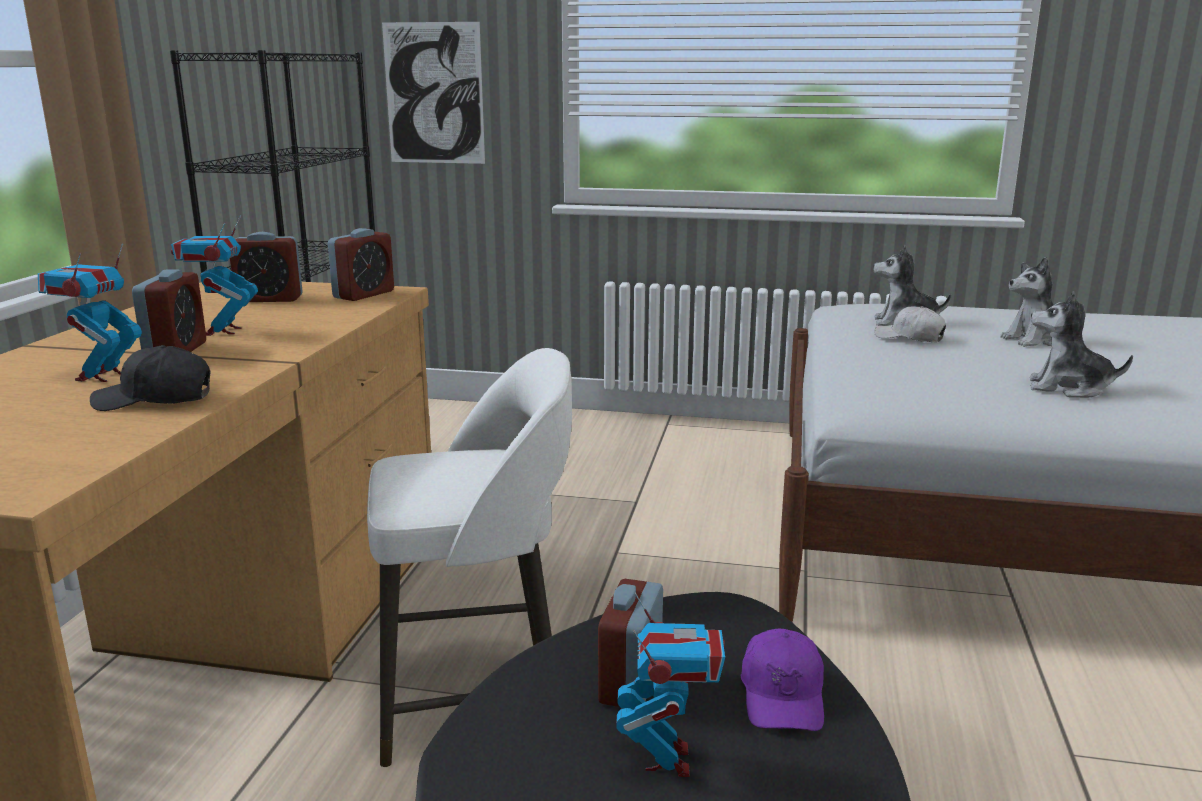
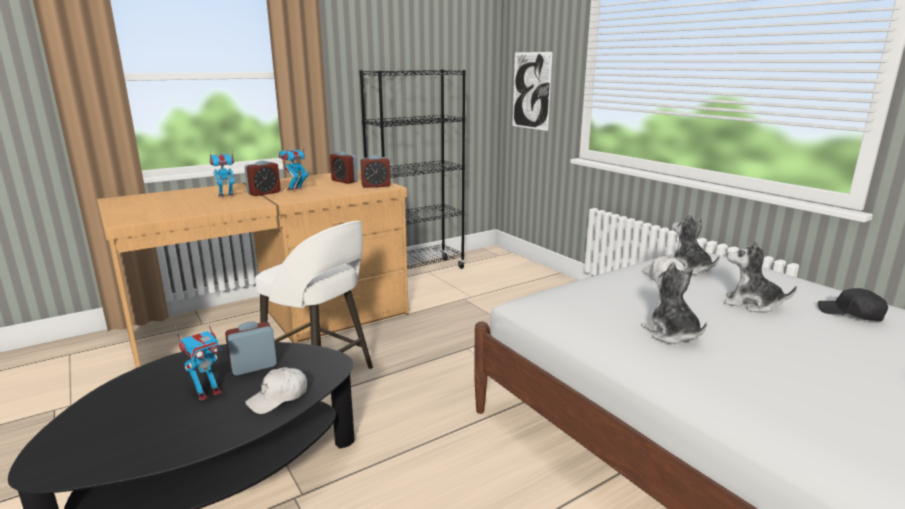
camera: 45 degrees right, 0 degrees up
black cap [90,345,210,411] -> black cap moved to [818,288,888,321]
purple cap [741,628,824,731] -> white cap [245,367,307,414]

